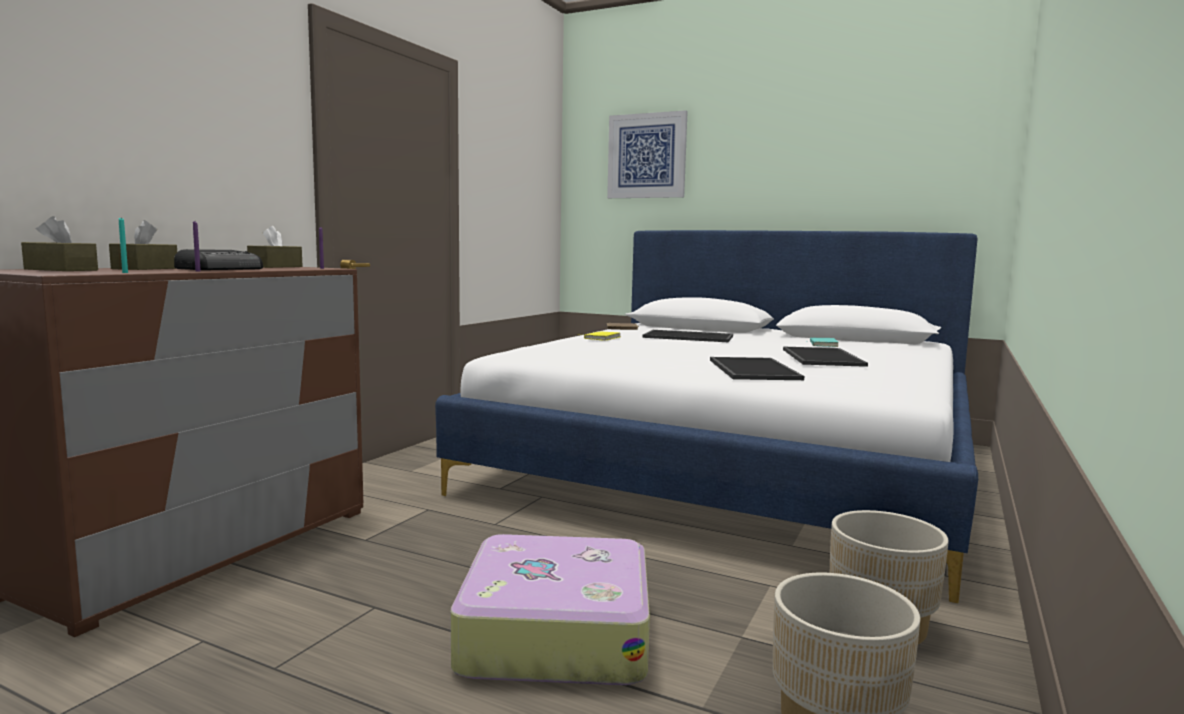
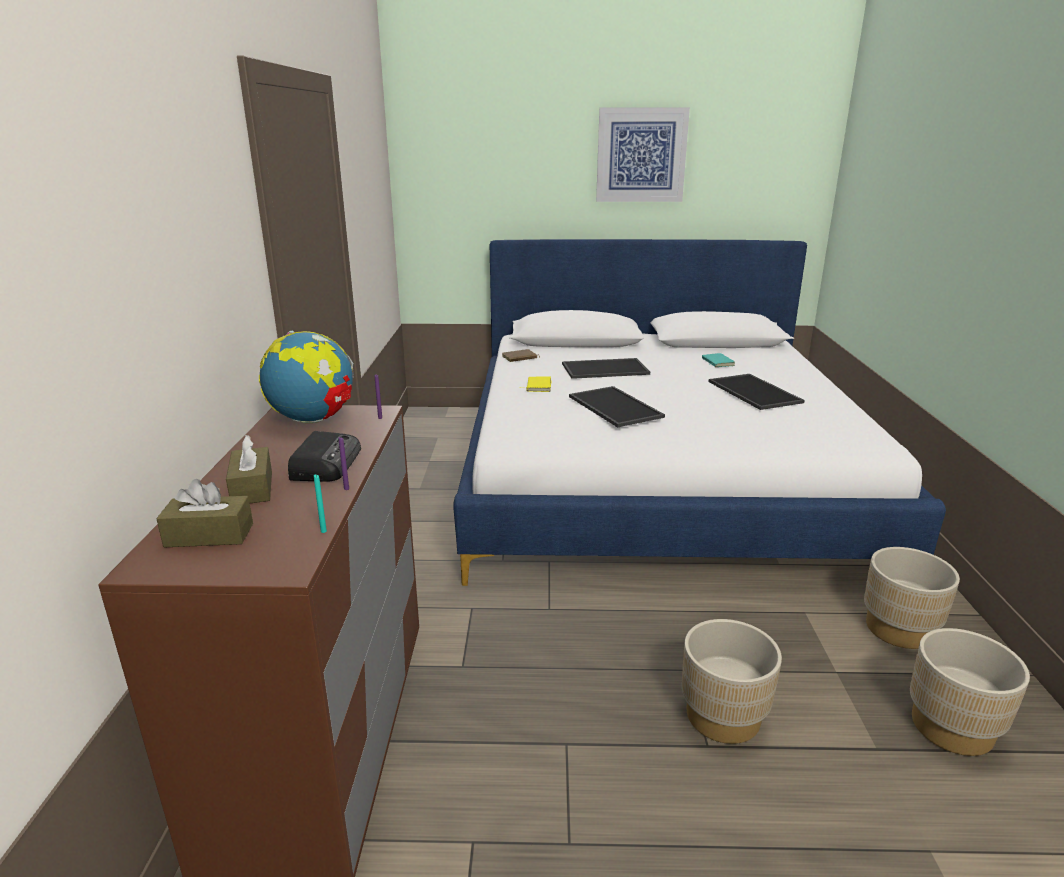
camera: 25 degrees left, 15 degrees up
brown tissue box [247,226,302,268] -> globe [259,331,354,423]
suitcase [451,534,650,685] -> beige planter [682,619,782,744]
picture [607,110,688,198] -> picture moved to [596,108,690,202]
tray [710,357,804,380] -> tray moved to [569,386,665,428]

